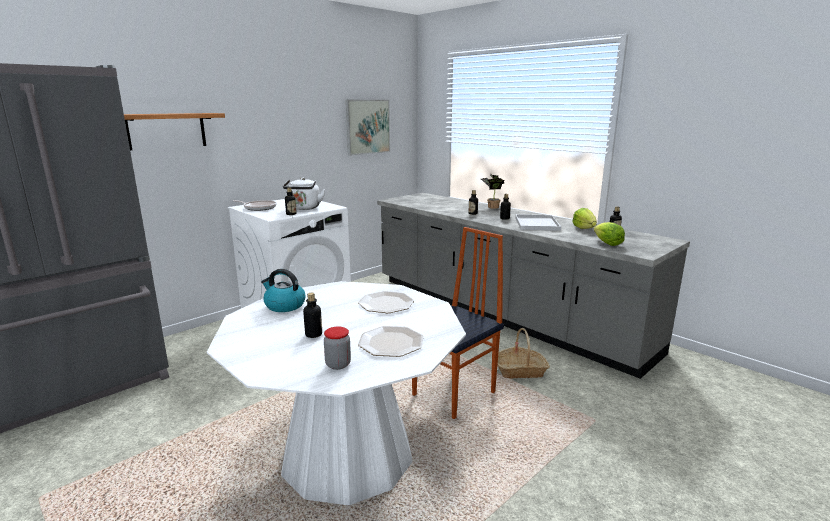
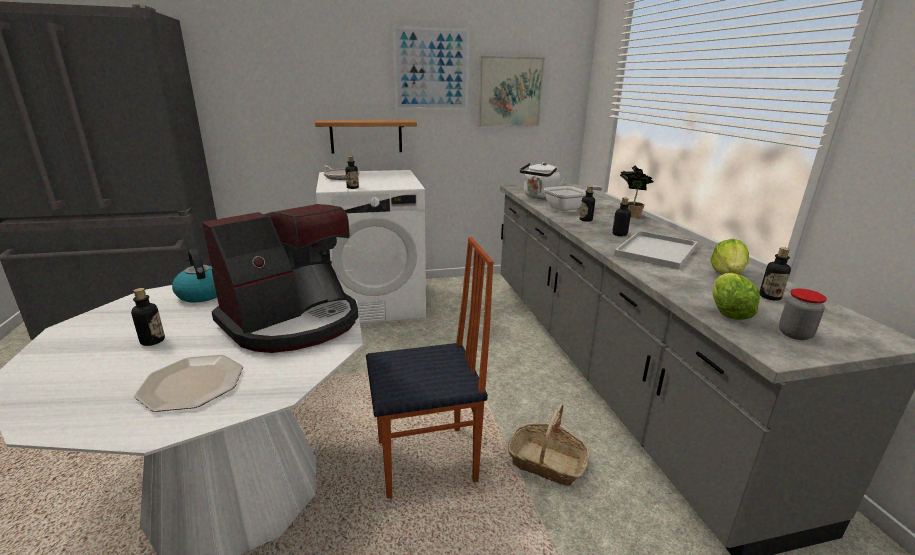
camera: 30 degrees right, 5 degrees up
shelf [124,113,225,150] -> shelf moved to [315,120,417,154]
white kettle [283,178,325,210] -> white kettle moved to [519,162,566,199]
jar [324,327,351,370] -> jar moved to [779,288,827,340]
plate [358,291,414,313] -> coffee machine [202,204,359,353]
none -> picture [393,26,470,110]
none -> frying pan [544,186,603,211]

